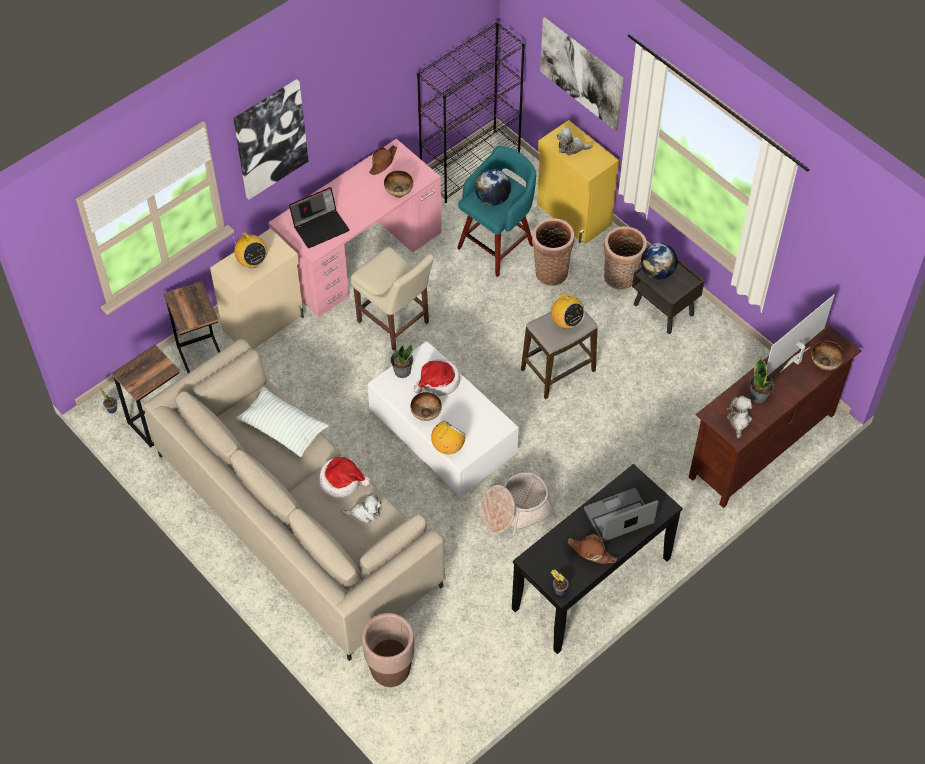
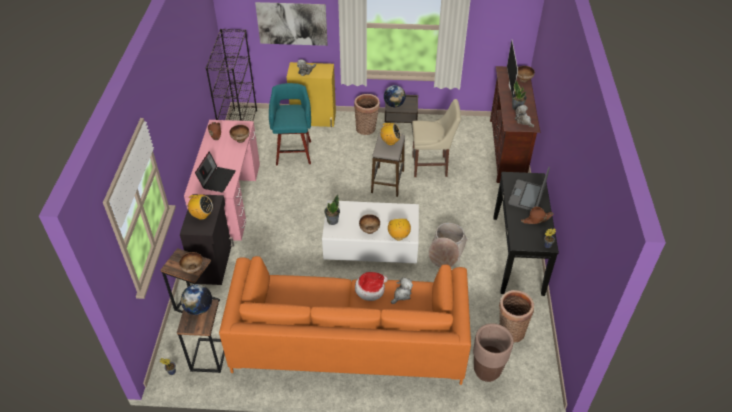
camera: 45 degrees left, 10 degrees down
beige sofa [143,339,446,661] -> orange sofa [219,256,471,385]
beige cabinet [210,228,304,349] -> black cabinet [180,194,234,285]
picture [233,79,309,200] -> none
pillow [236,387,329,457] -> none
beige chair [351,246,434,351] -> beige chair moved to [412,99,461,177]
hat [414,358,460,396] -> none
globe [475,169,511,206] -> globe moved to [181,284,212,315]
basket [532,218,574,286] -> basket moved to [499,290,534,343]
none -> bowl [179,252,203,274]

